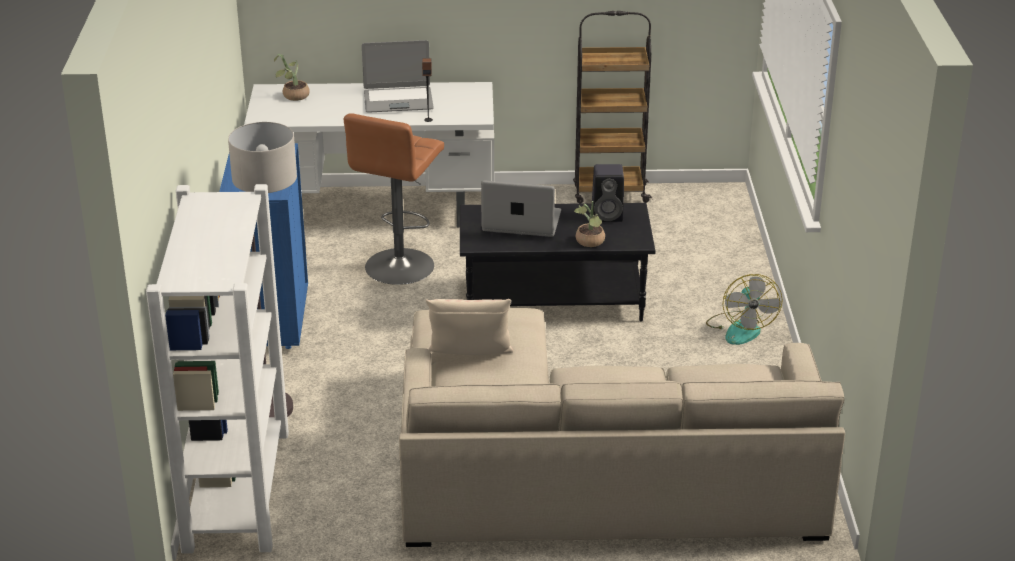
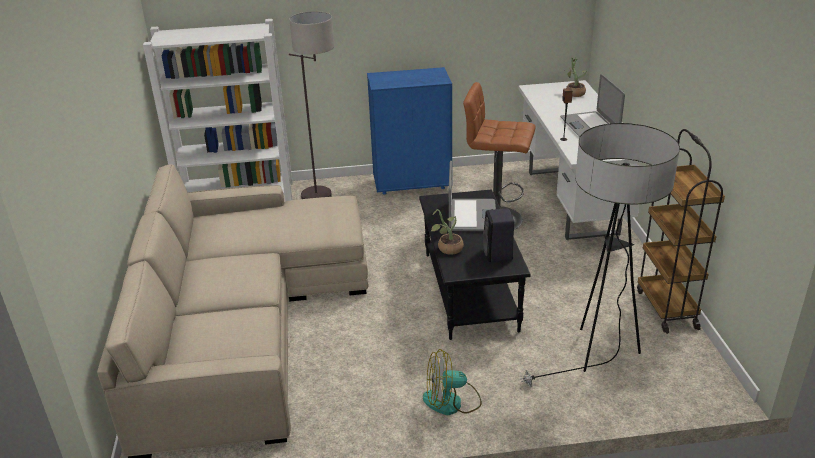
camera: 85 degrees right, 0 degrees up
beige pillow [425,299,513,355] -> none
none -> floor lamp [520,123,680,387]

